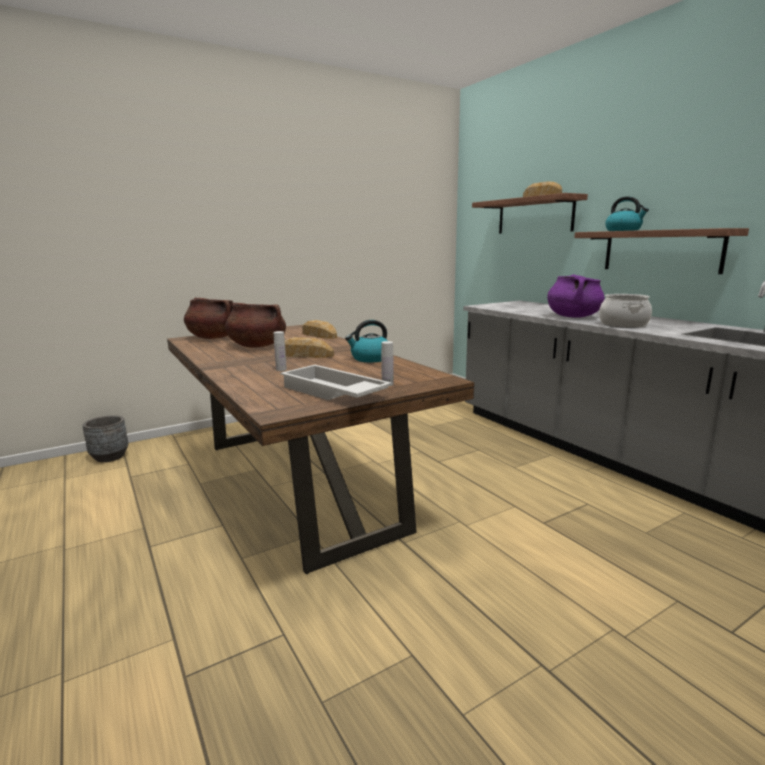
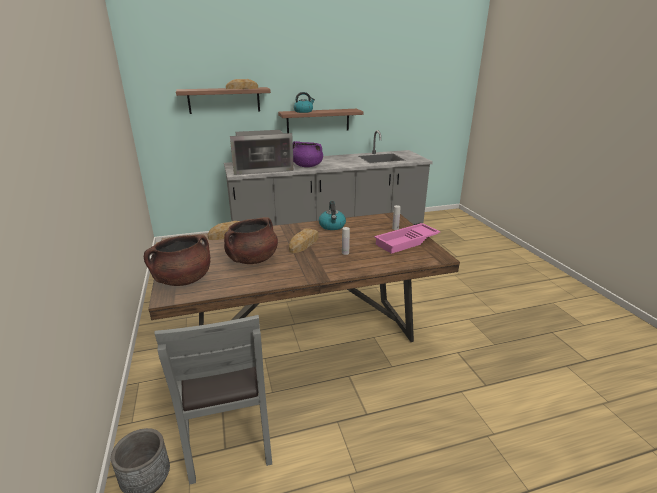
camera: 75 degrees left, 10 degrees up
white tray [280,365,392,400] -> pink tray [374,223,441,254]
cooking pot [599,294,652,328] -> none
none -> grey chair [154,315,272,485]
none -> microwave [230,130,294,175]

